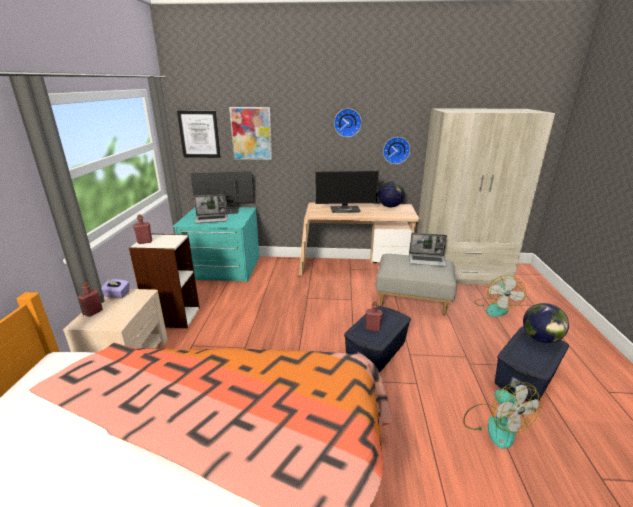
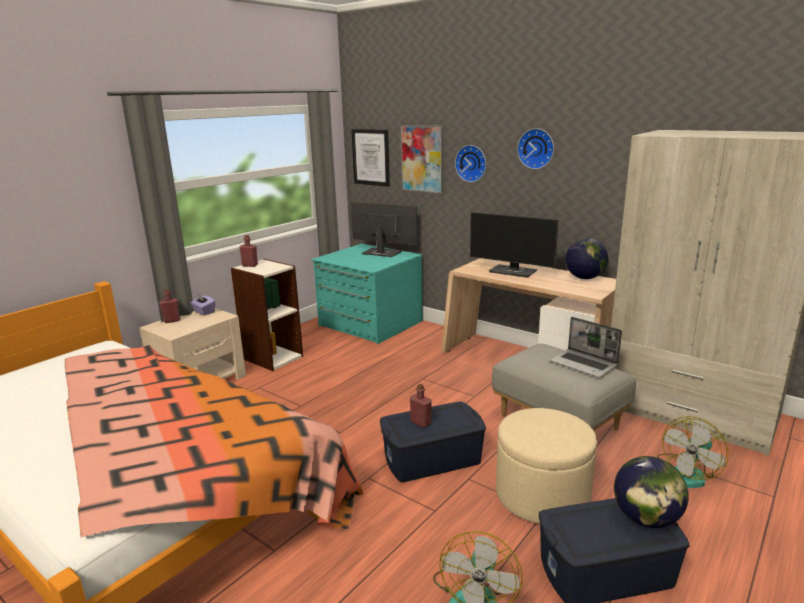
camera: 35 degrees right, 5 degrees down
laptop [194,194,228,223] -> none
wall clock [383,137,410,164] -> wall clock moved to [455,145,486,182]
none -> beige ottoman [496,408,597,524]

